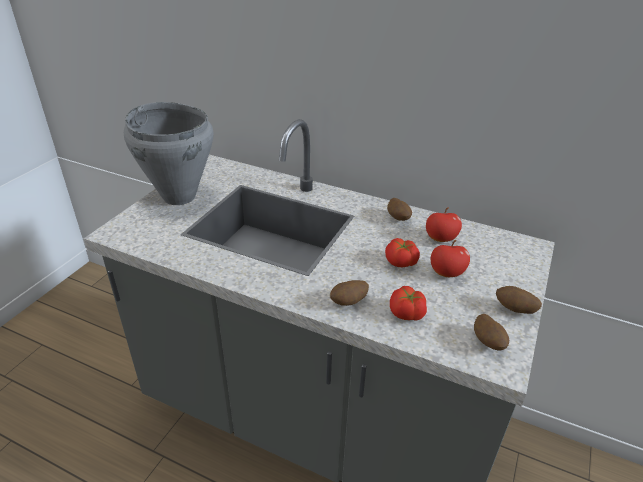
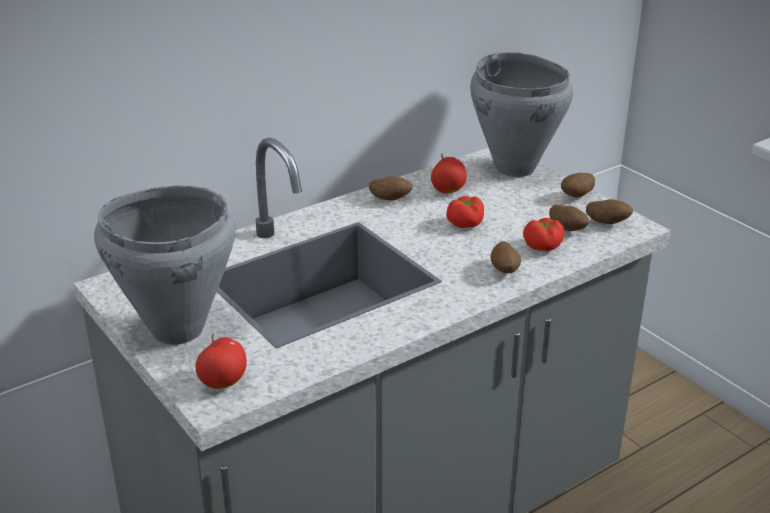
camera: 60 degrees left, 5 degrees down
apple [431,240,470,277] -> apple moved to [196,334,247,389]
none -> grey cooking pot [470,52,573,177]
none -> potato [549,204,589,231]

